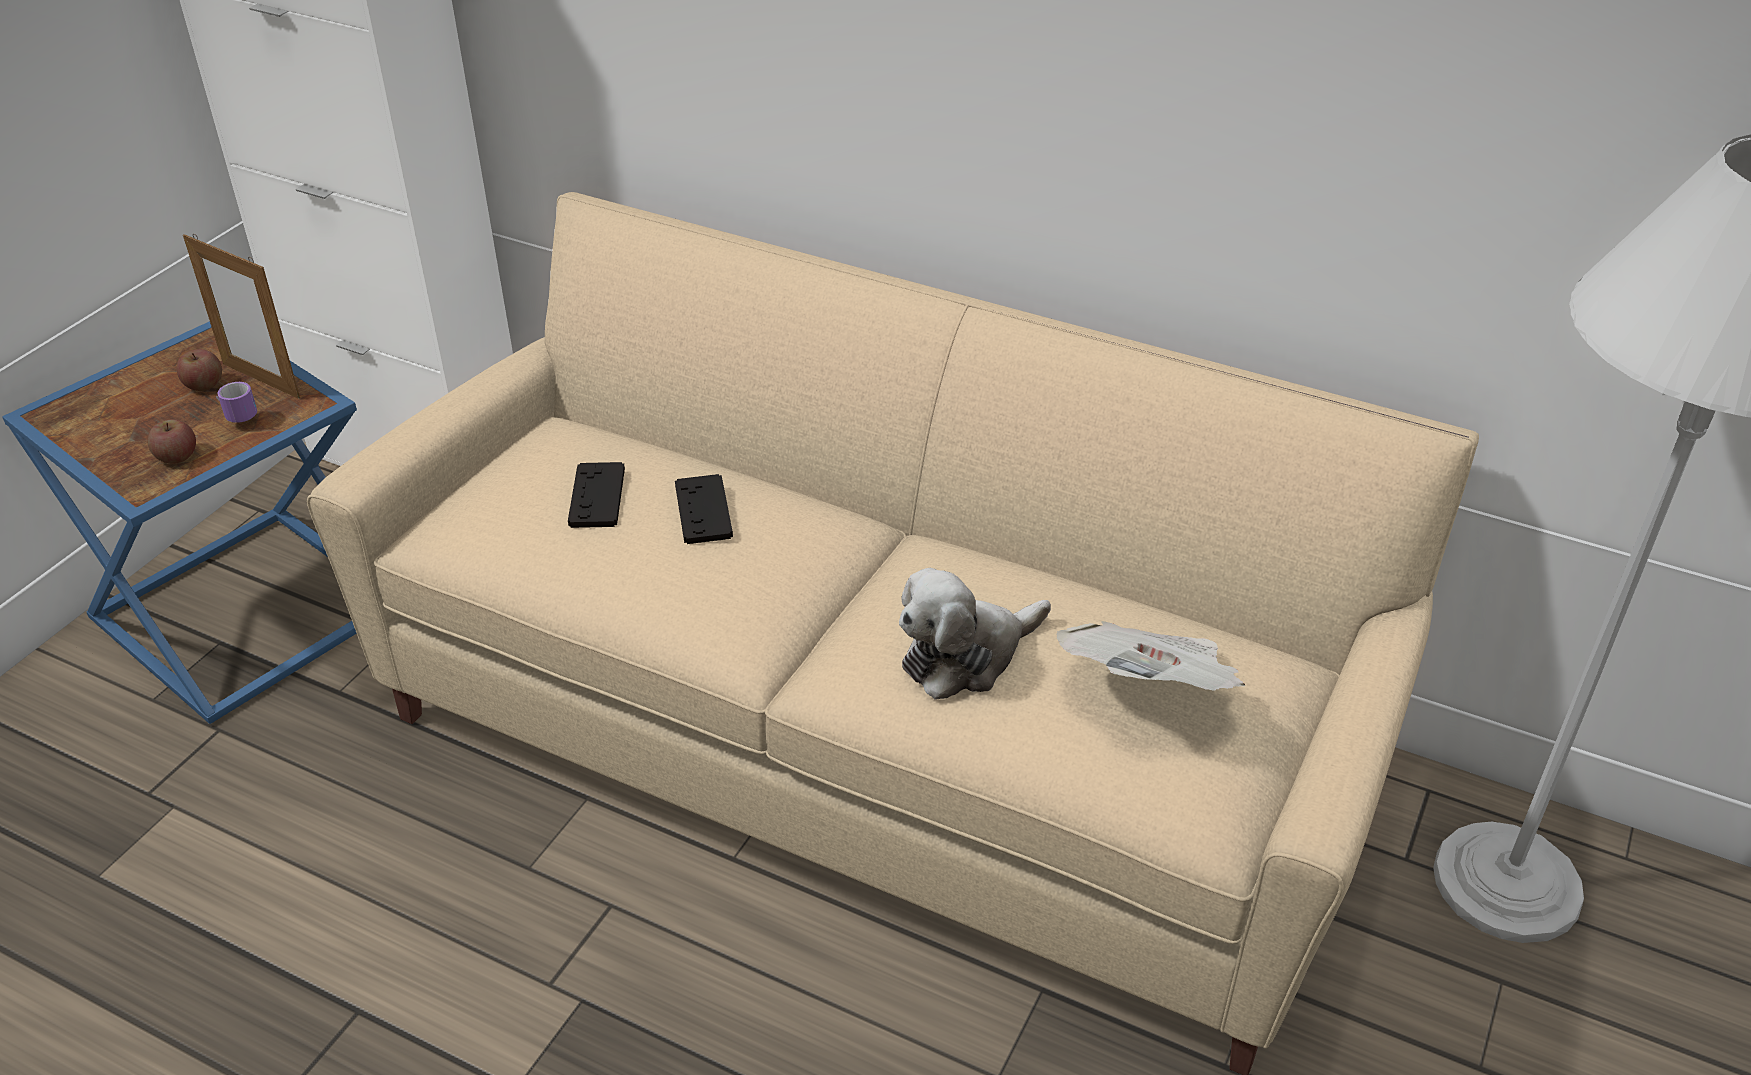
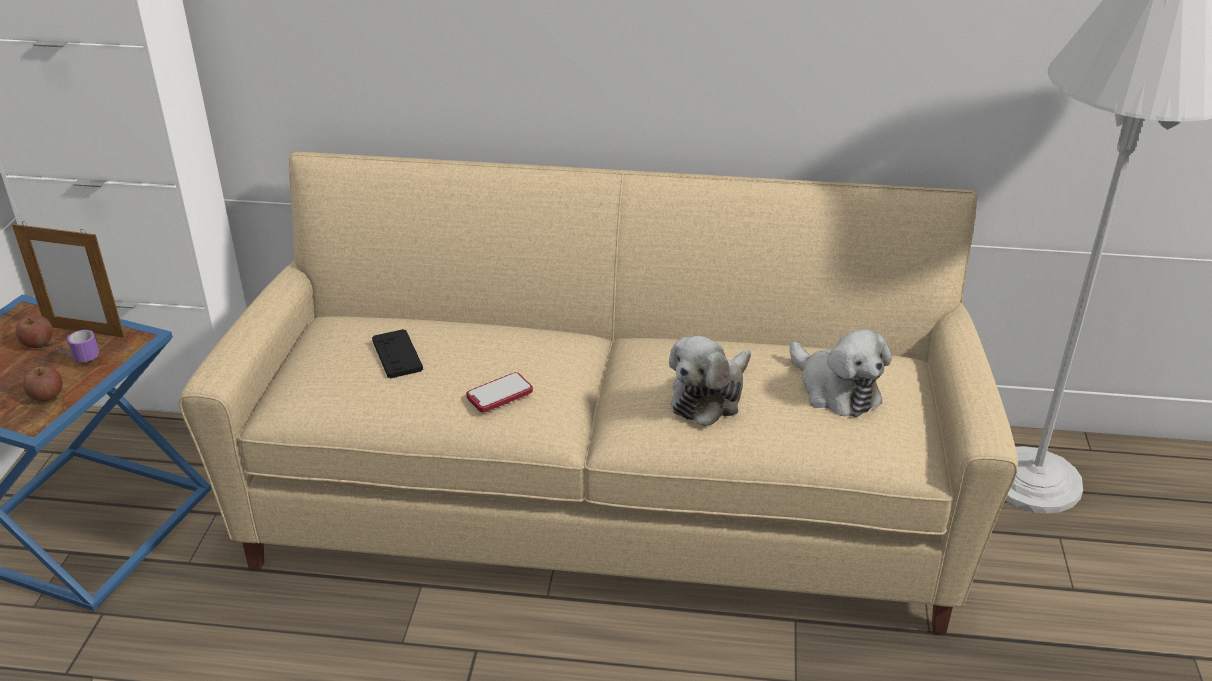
camera: 20 degrees left, 5 degrees down
black game controller [675,474,733,544] -> none
newspaper [1056,621,1245,691] -> plush toy [790,329,892,417]
none -> phone [466,372,533,413]

